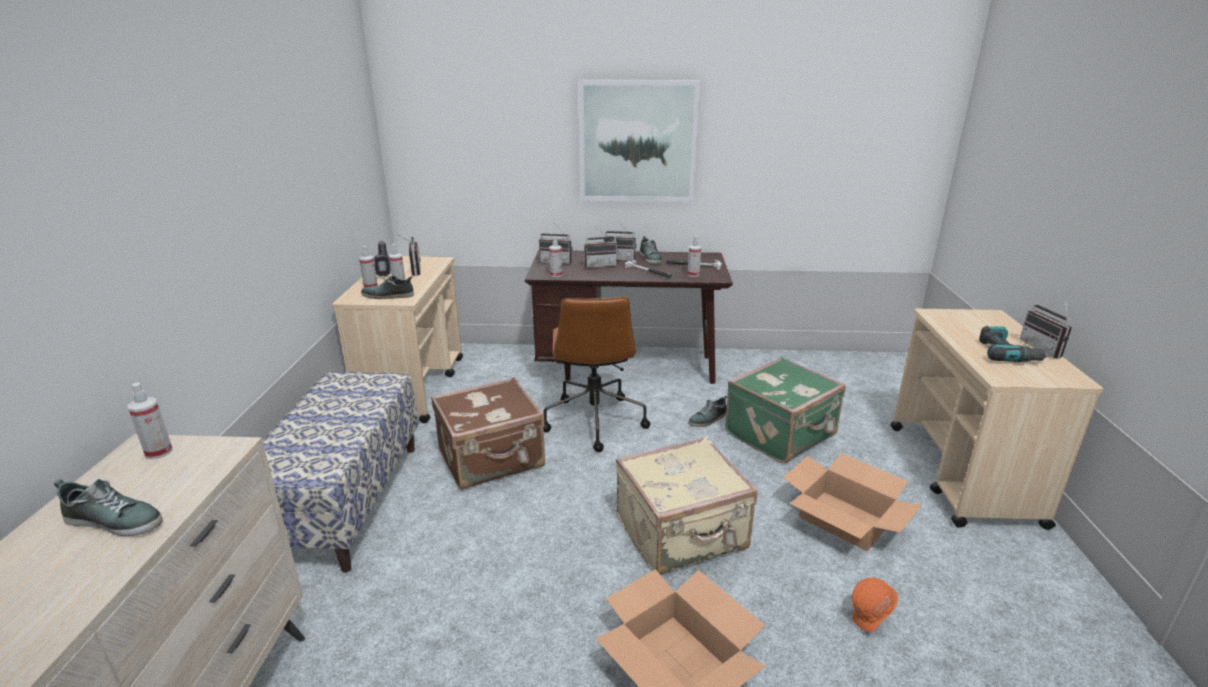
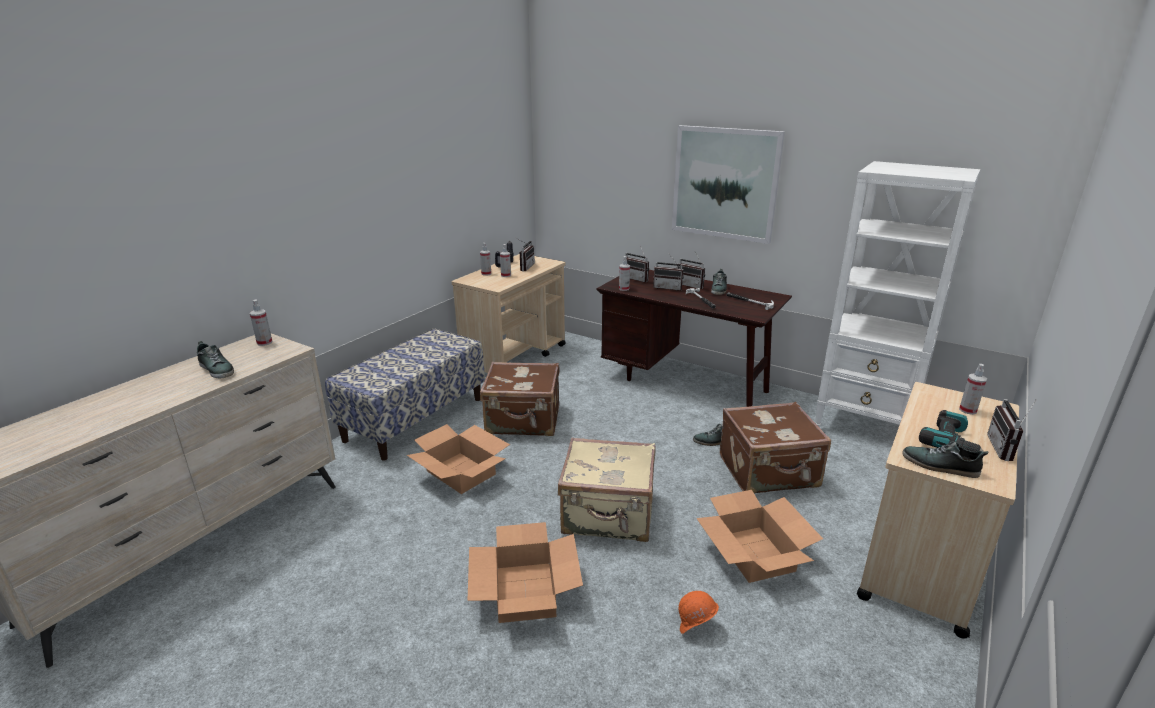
camera: 30 degrees right, 0 degrees up
shoe [361,275,414,299] -> shoe moved to [903,441,988,478]
brown office chair [543,297,650,452] -> none
spray bottle [688,236,701,277] -> spray bottle moved to [959,364,987,415]
green suitcase [725,357,846,463] -> brown suitcase [720,402,831,493]
none -> cardboard box [407,424,510,494]
none -> white bookcase [815,161,980,428]

